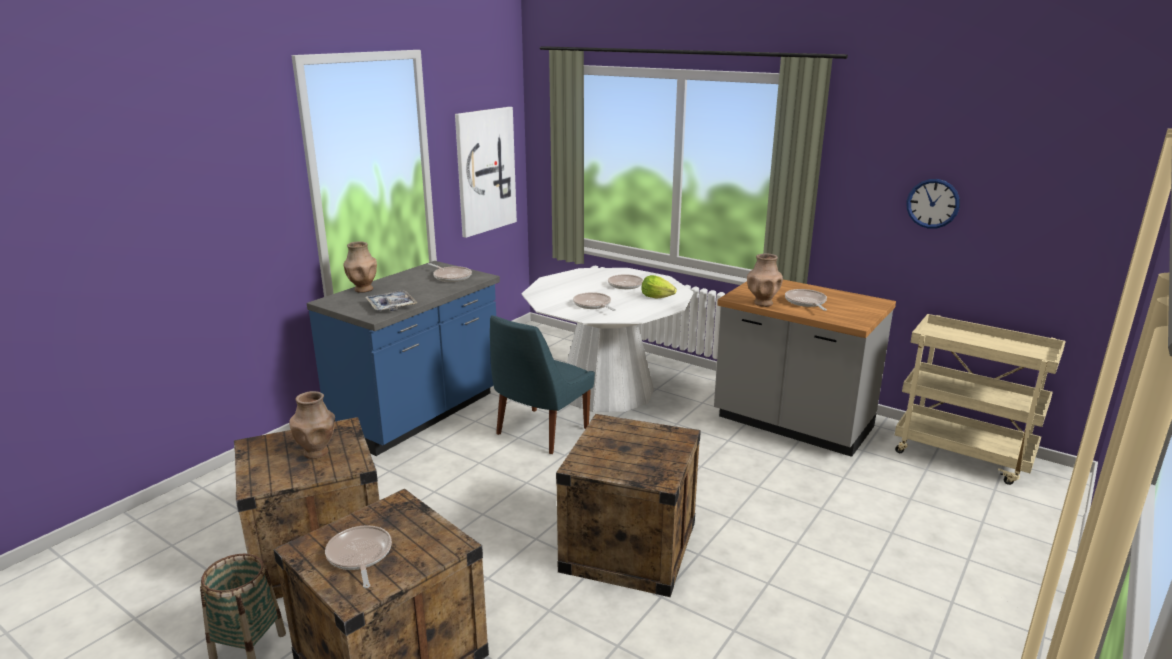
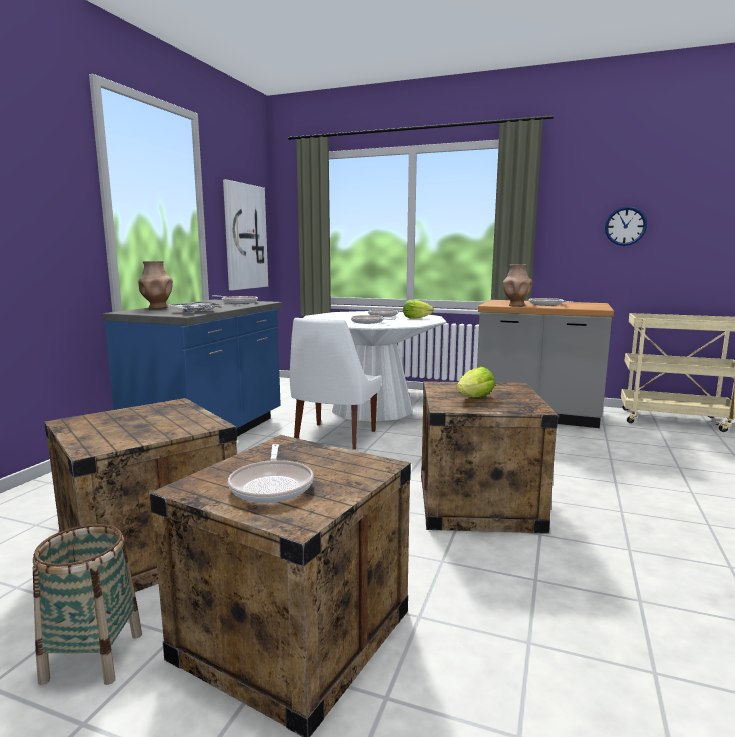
camera: 15 degrees left, 10 degrees down
brown vase [289,391,335,459] -> none
frying pan [325,525,392,588] -> frying pan turned 150 degrees counterclockwise [228,444,314,503]
blue chair [490,315,595,454] -> white chair [290,318,381,450]
none -> lettuce [456,367,495,397]

